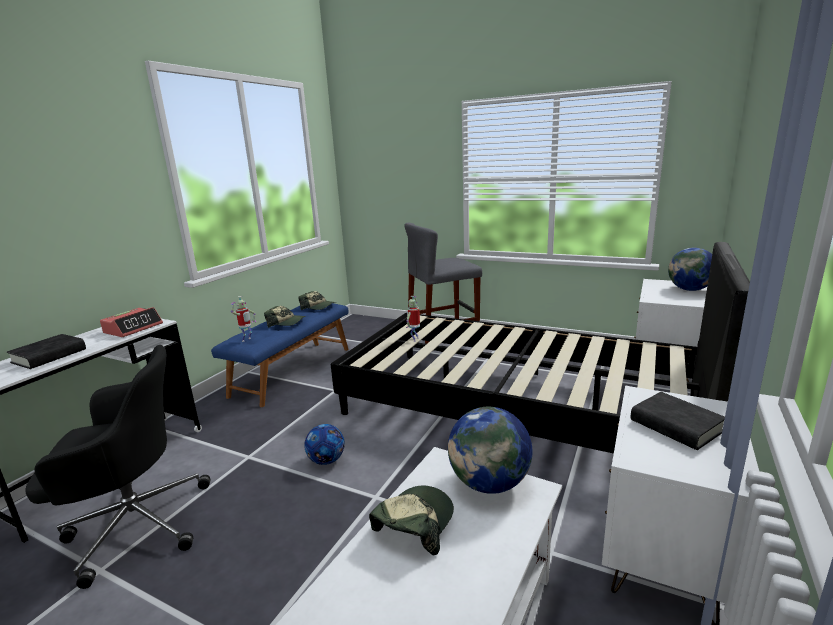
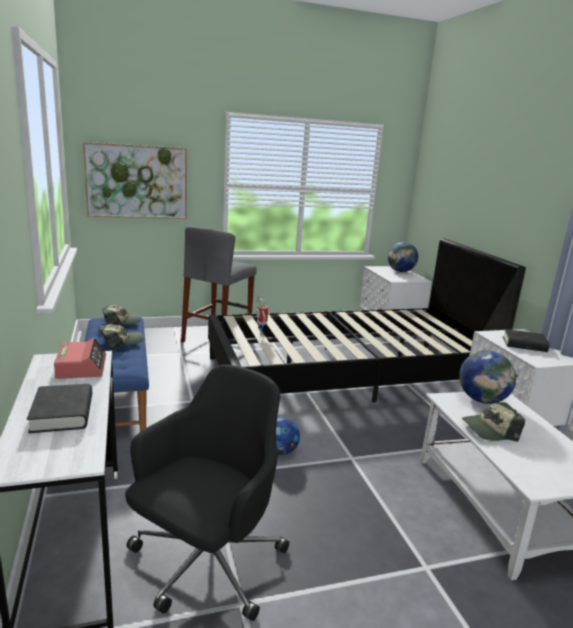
camera: 45 degrees left, 0 degrees up
toy robot [231,296,256,342] -> none
cap [369,486,454,556] -> cap turned 90 degrees counterclockwise [462,402,525,442]
none -> picture [83,142,187,219]

